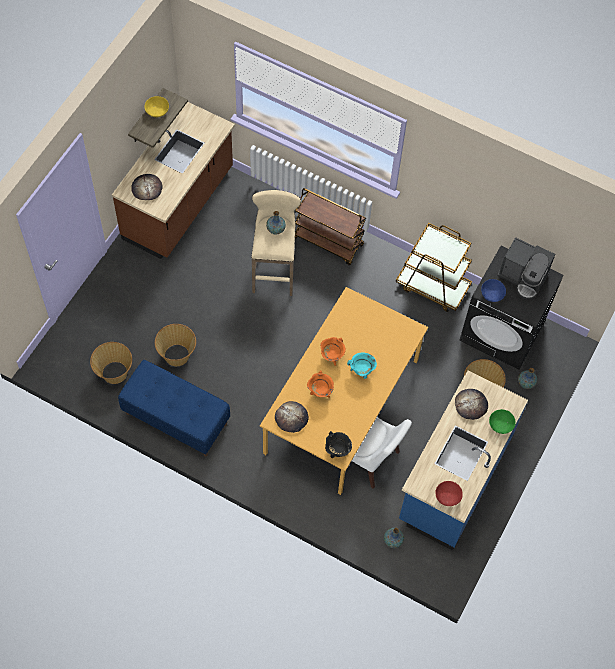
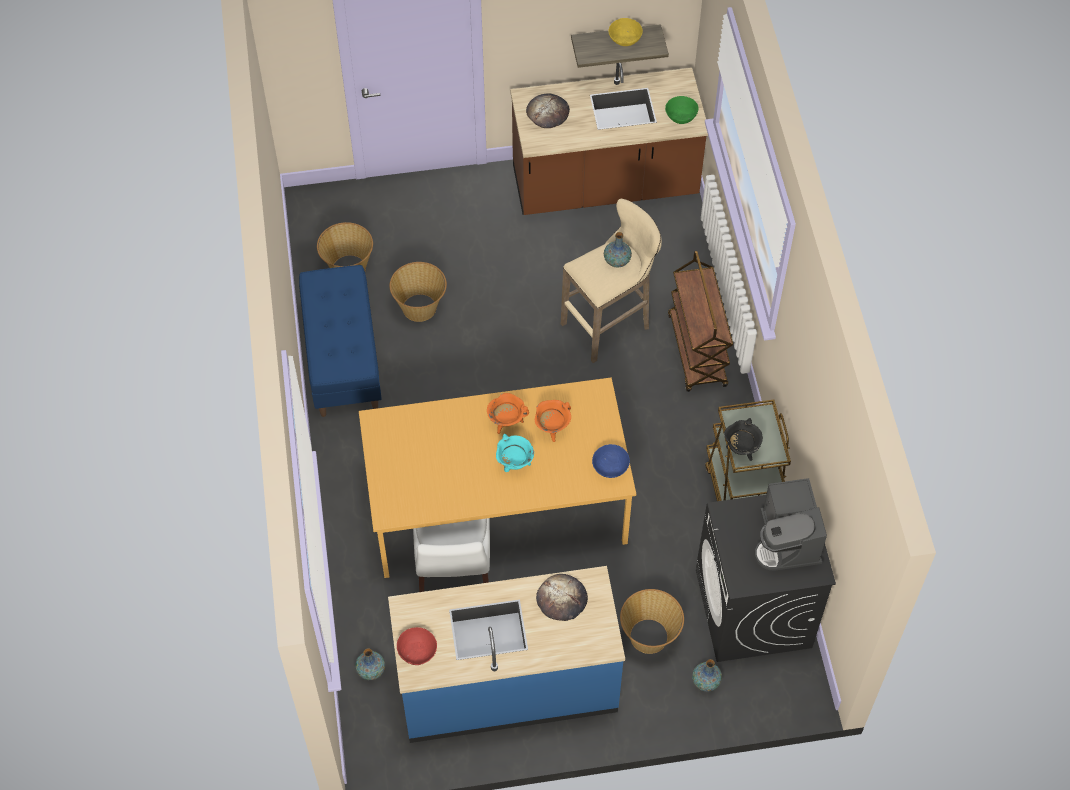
camera: 55 degrees right, 5 degrees down
bread [275,401,309,433] -> none
orange cooking pot [307,370,334,398] -> orange cooking pot moved to [535,400,571,442]
black cooking pot [325,431,352,458] -> black cooking pot moved to [724,418,763,461]
blue bowl [481,279,506,302] -> blue bowl moved to [592,444,630,478]
green bowl [489,409,516,434] -> green bowl moved to [665,96,699,124]

